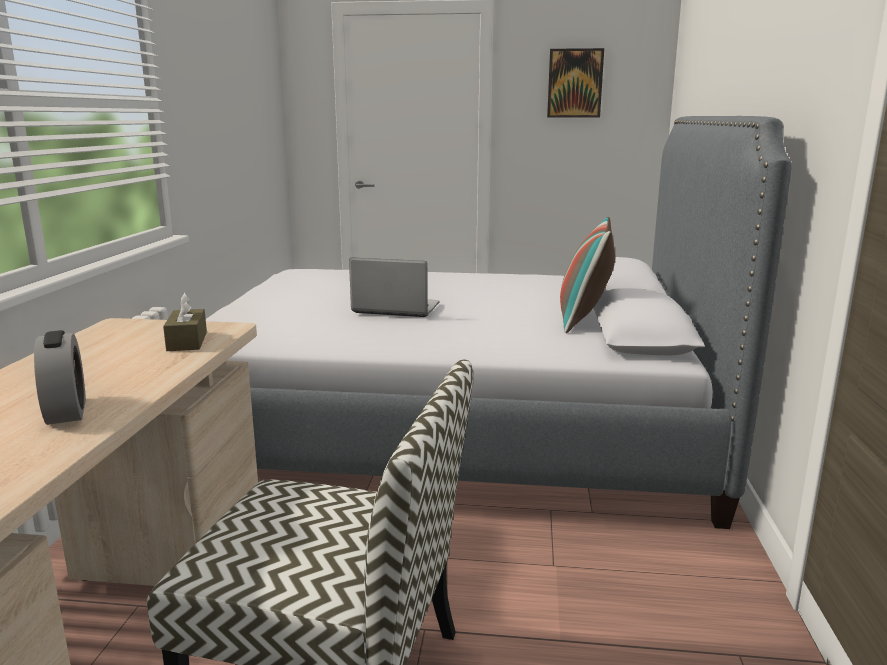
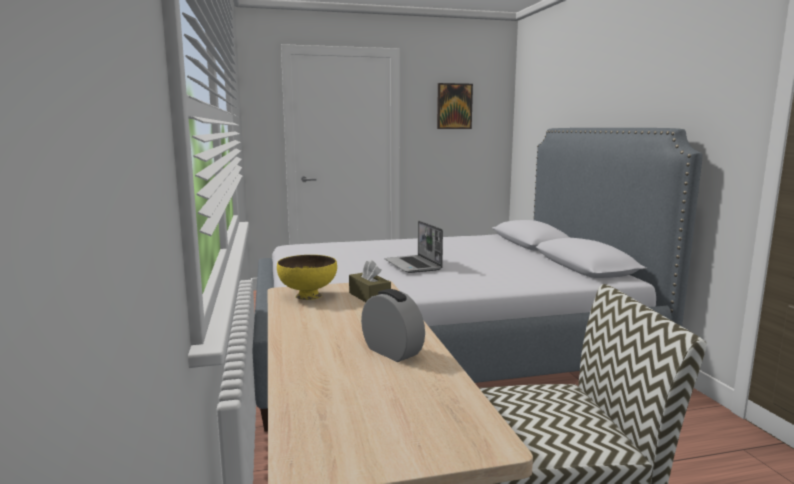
camera: 20 degrees left, 5 degrees down
laptop [349,258,439,317] -> laptop turned 105 degrees counterclockwise [385,221,443,273]
pillow [560,217,615,333] -> none
none -> yellow bowl [277,255,337,300]

